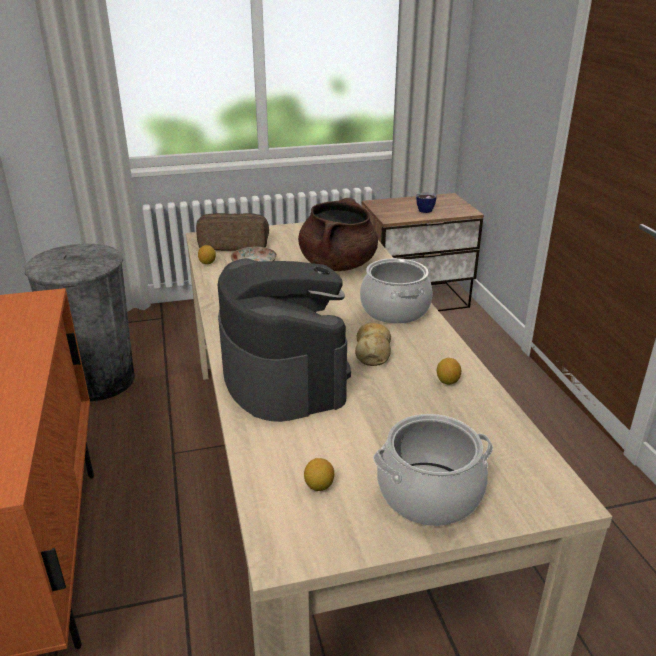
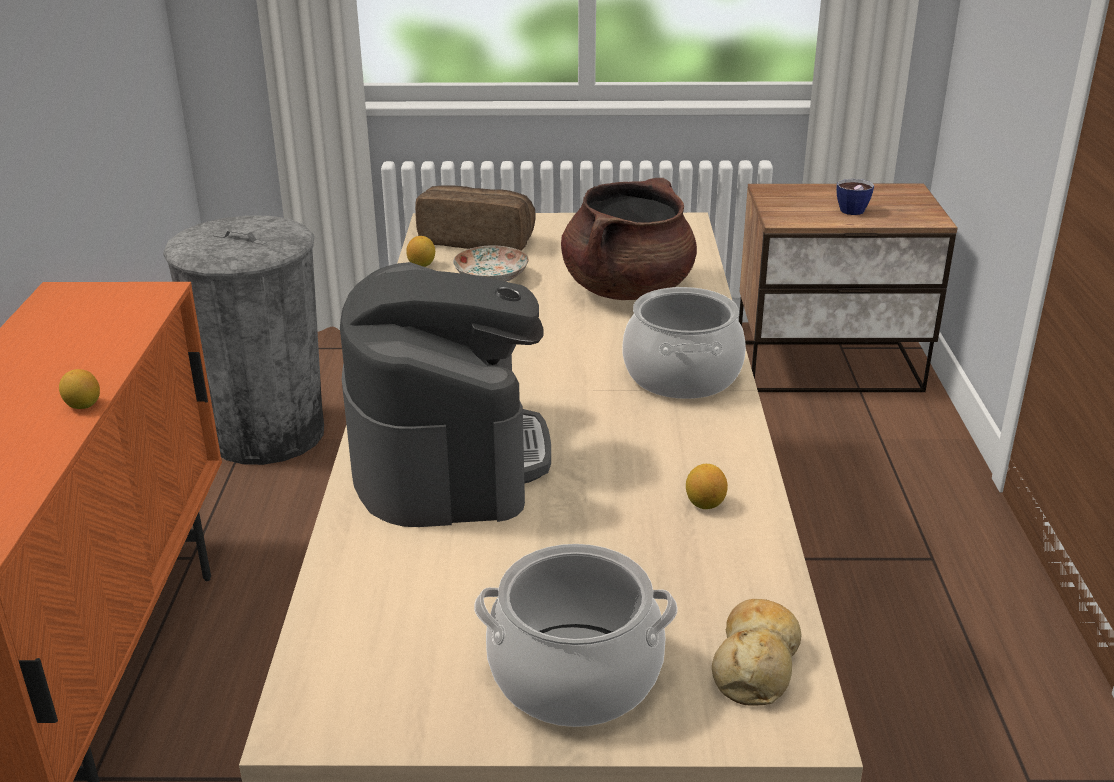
camera: 15 degrees right, 0 degrees up
lemon [304,458,334,491] -> lemon moved to [59,369,100,409]
bread [355,323,391,366] -> bread moved to [712,599,802,706]

